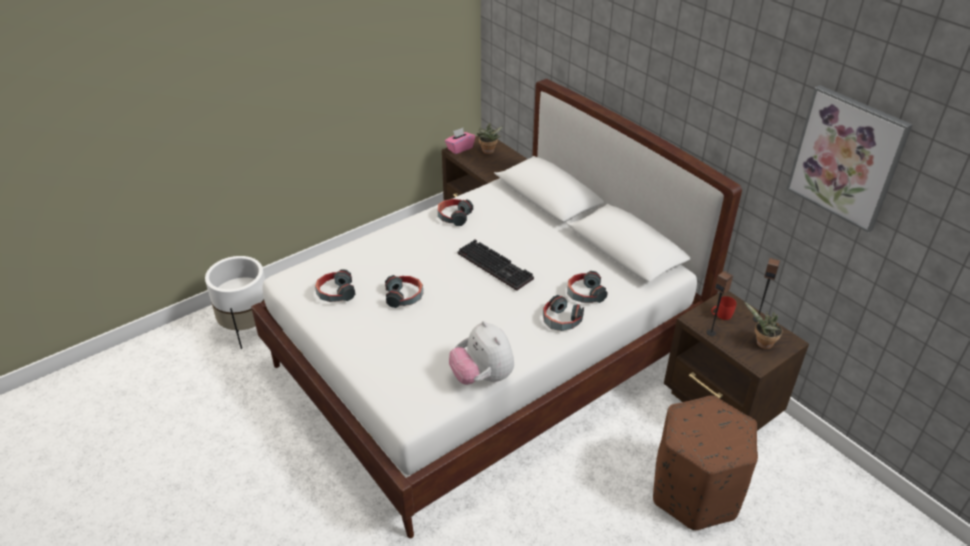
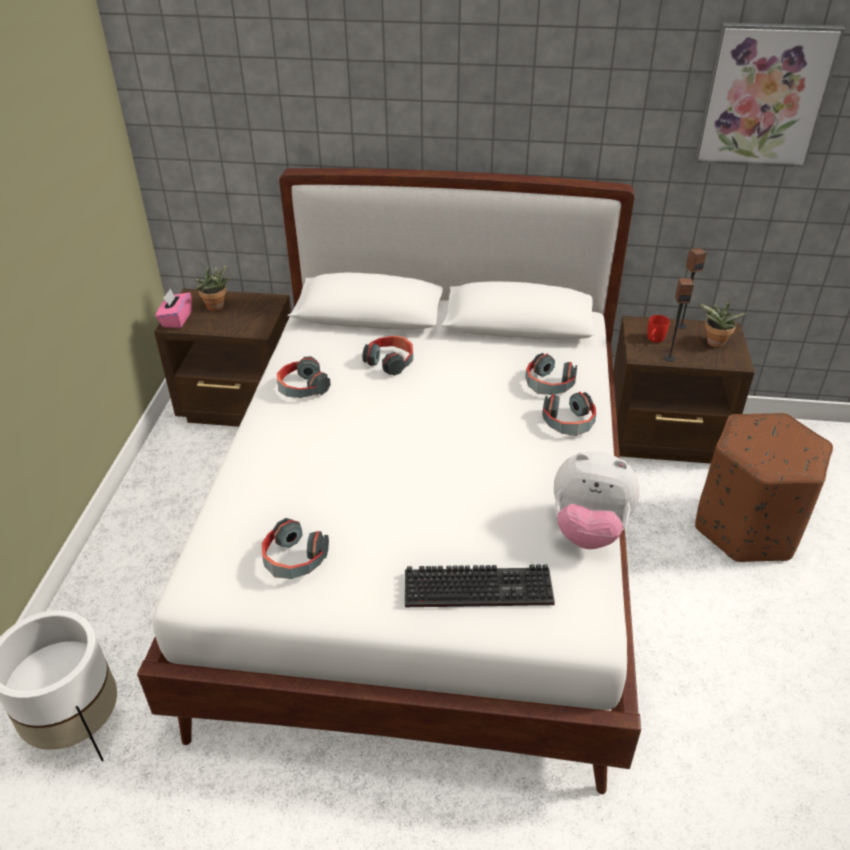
camera: 45 degrees left, 0 degrees up
headphones [385,275,423,308] -> headphones moved to [362,336,413,376]
keyboard [458,239,534,291] -> keyboard moved to [405,564,555,607]

